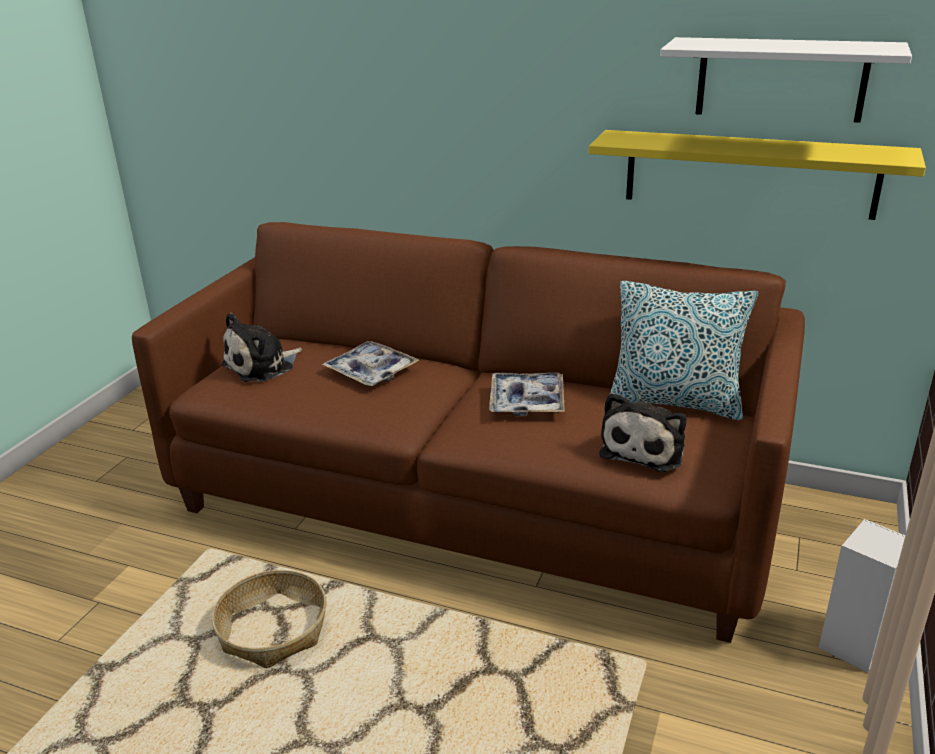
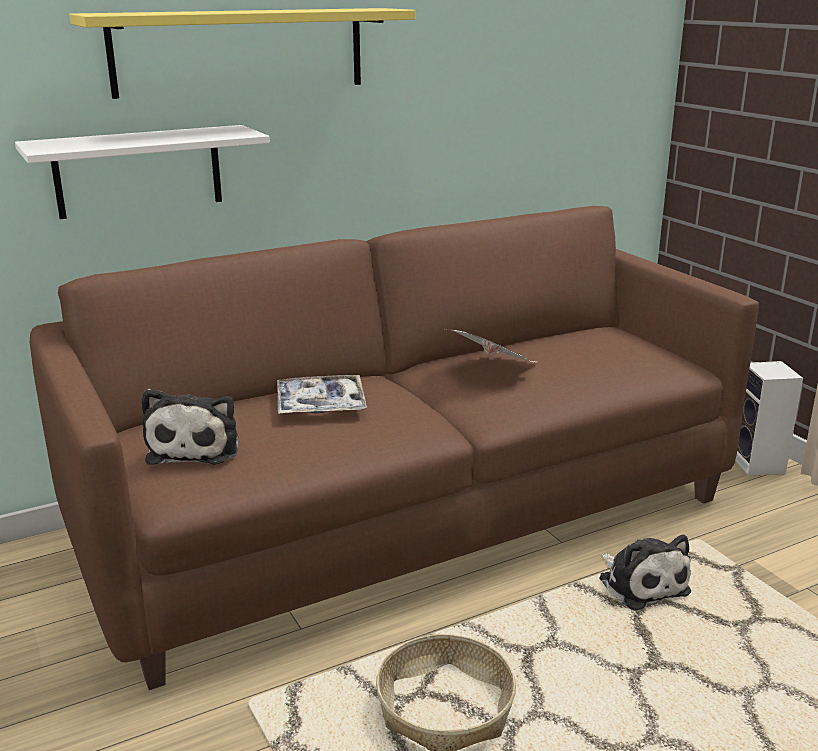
camera: 50 degrees left, 5 degrees down
tray [489,373,565,416] -> newspaper [445,329,536,362]
yellow shelf [589,130,926,220] -> yellow shelf moved to [69,8,415,99]
plush toy [599,393,687,472] -> plush toy moved to [599,535,691,611]
pillow [610,281,758,420] -> none
white shelf [660,37,912,123] -> white shelf moved to [15,125,270,219]

